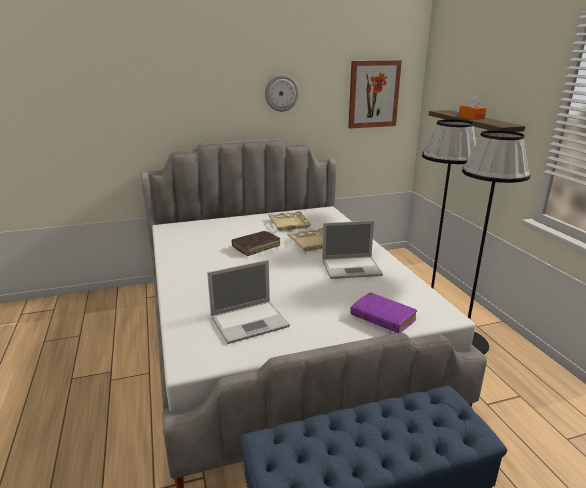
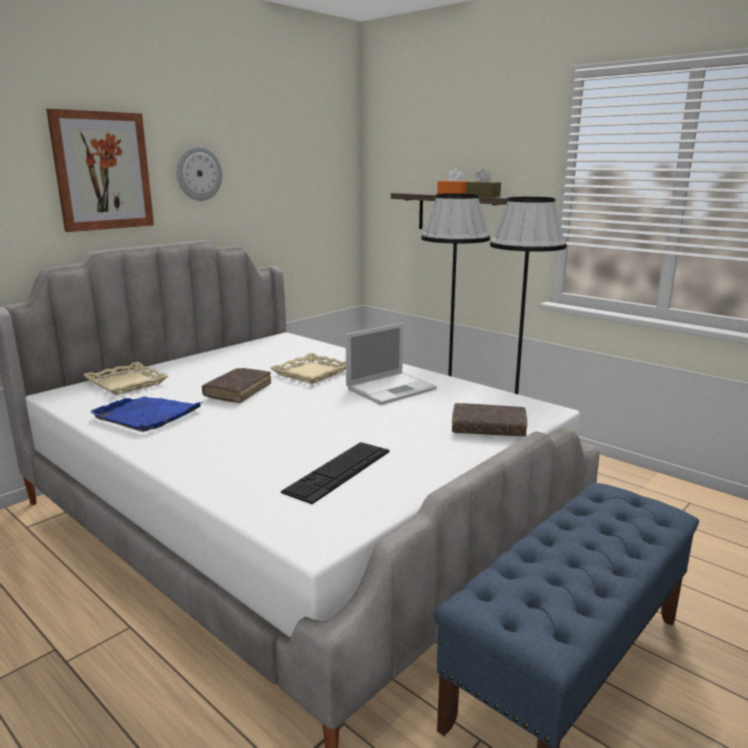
camera: 30 degrees left, 5 degrees down
laptop [207,260,290,344] -> keyboard [281,442,389,504]
beige tray [268,211,312,231] -> beige tray moved to [83,362,168,395]
picture [348,60,402,128] -> picture moved to [46,109,154,232]
purple book [350,292,417,333] -> brown book [452,403,527,437]
none -> blue tray [91,396,203,432]
none -> brown tissue box [466,168,501,197]

